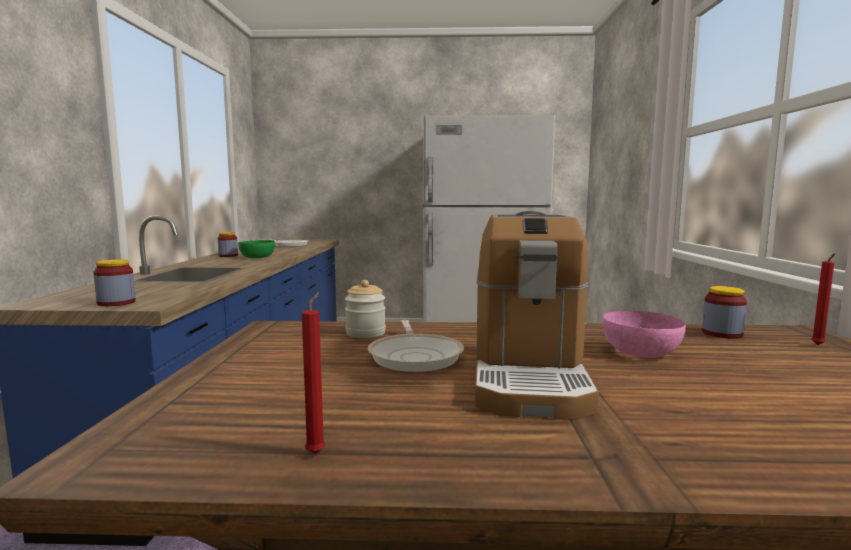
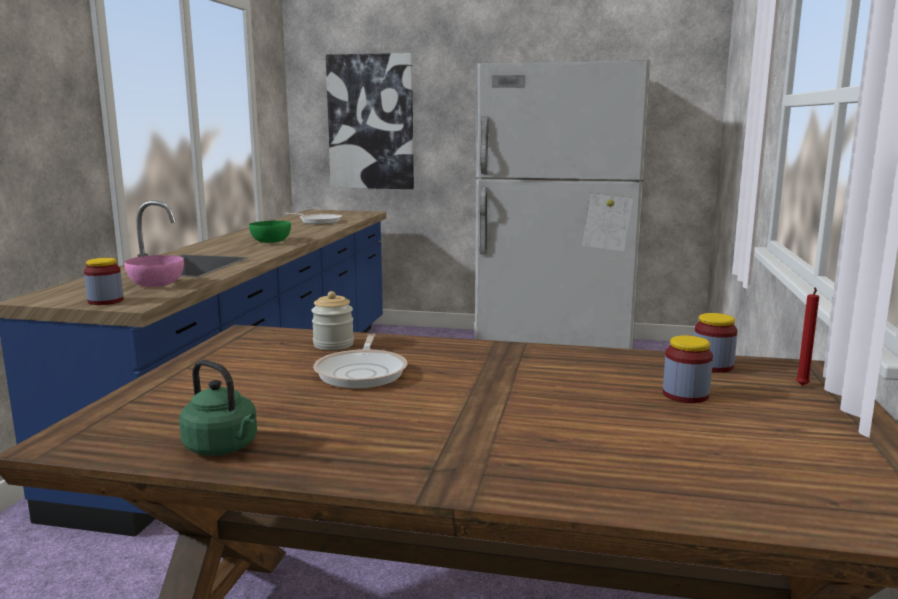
camera: 10 degrees right, 5 degrees up
jar [217,232,238,257] -> jar moved to [663,335,713,403]
red candle [302,292,326,454] -> green kettle [179,360,257,456]
coffee machine [475,211,599,420] -> none
pink bowl [602,311,686,358] -> pink bowl moved to [124,255,184,287]
none -> picture [326,53,414,189]

